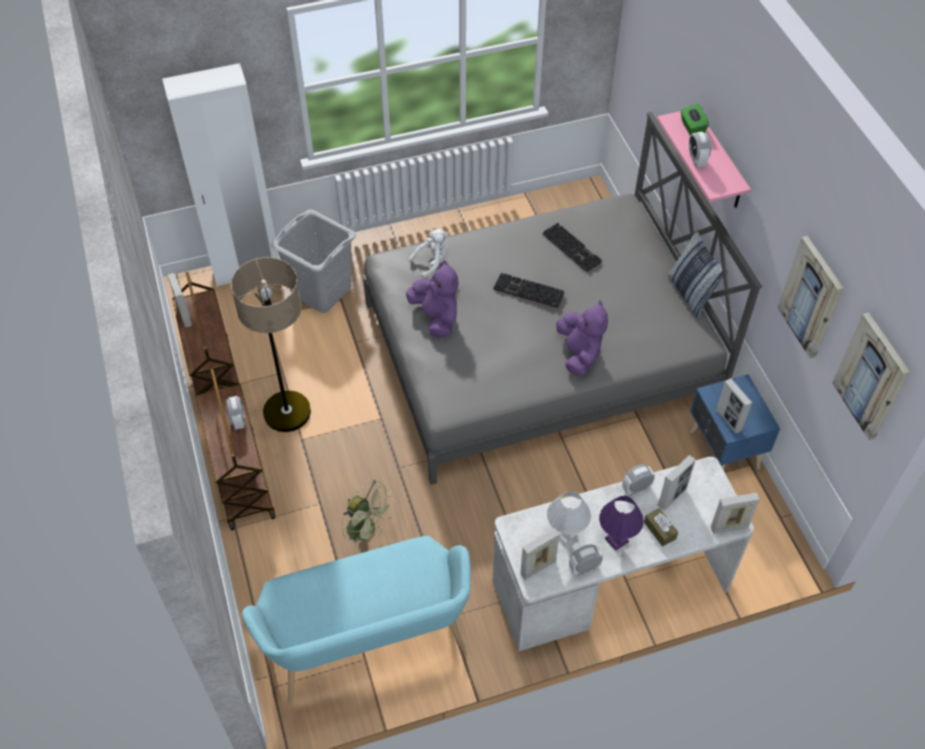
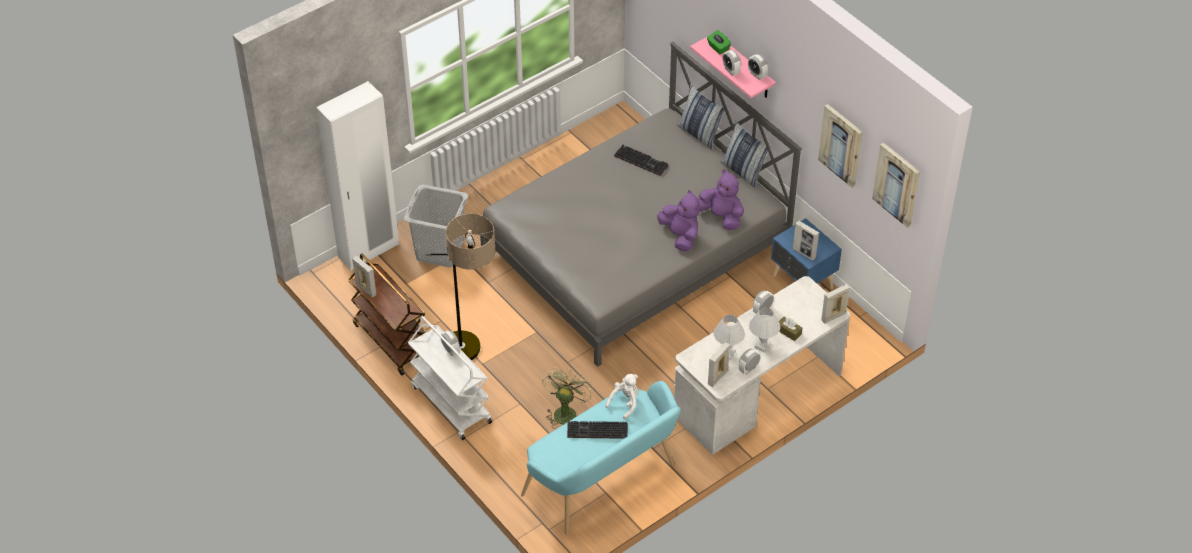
camera: 20 degrees left, 5 degrees down
brown cart [195,369,275,530] -> white cart [408,316,492,440]
green fan [341,480,395,552] -> green fan turned 90 degrees counterclockwise [542,368,593,429]
purple plush toy [406,260,459,338] -> purple plush toy moved to [698,170,744,230]
white plush toy [408,229,448,279] -> white plush toy moved to [605,374,638,420]
keyboard [493,273,564,308] -> keyboard moved to [567,421,628,439]
purple table lamp [599,496,644,551] -> white table lamp [749,308,780,353]
picture frame [658,455,695,510] -> none
none -> pillow [677,84,724,150]
none -> alarm clock [748,54,768,80]

